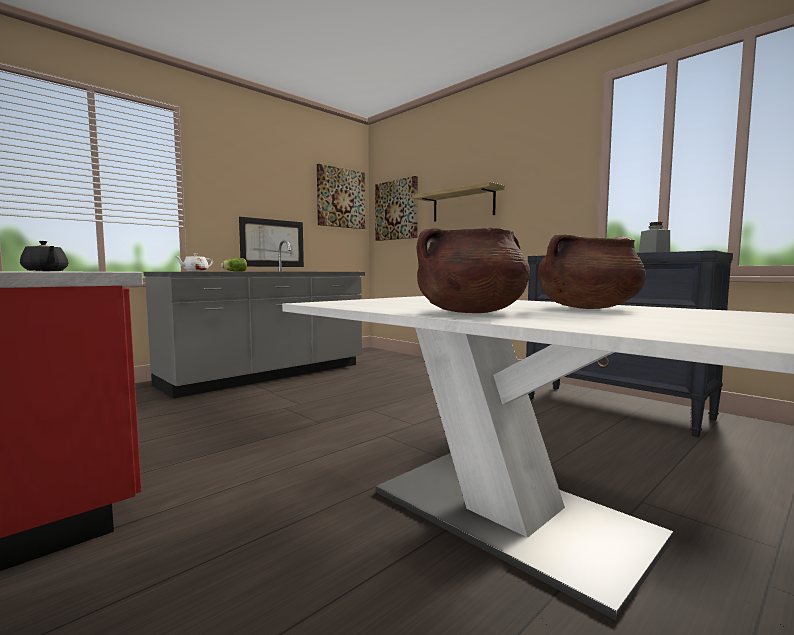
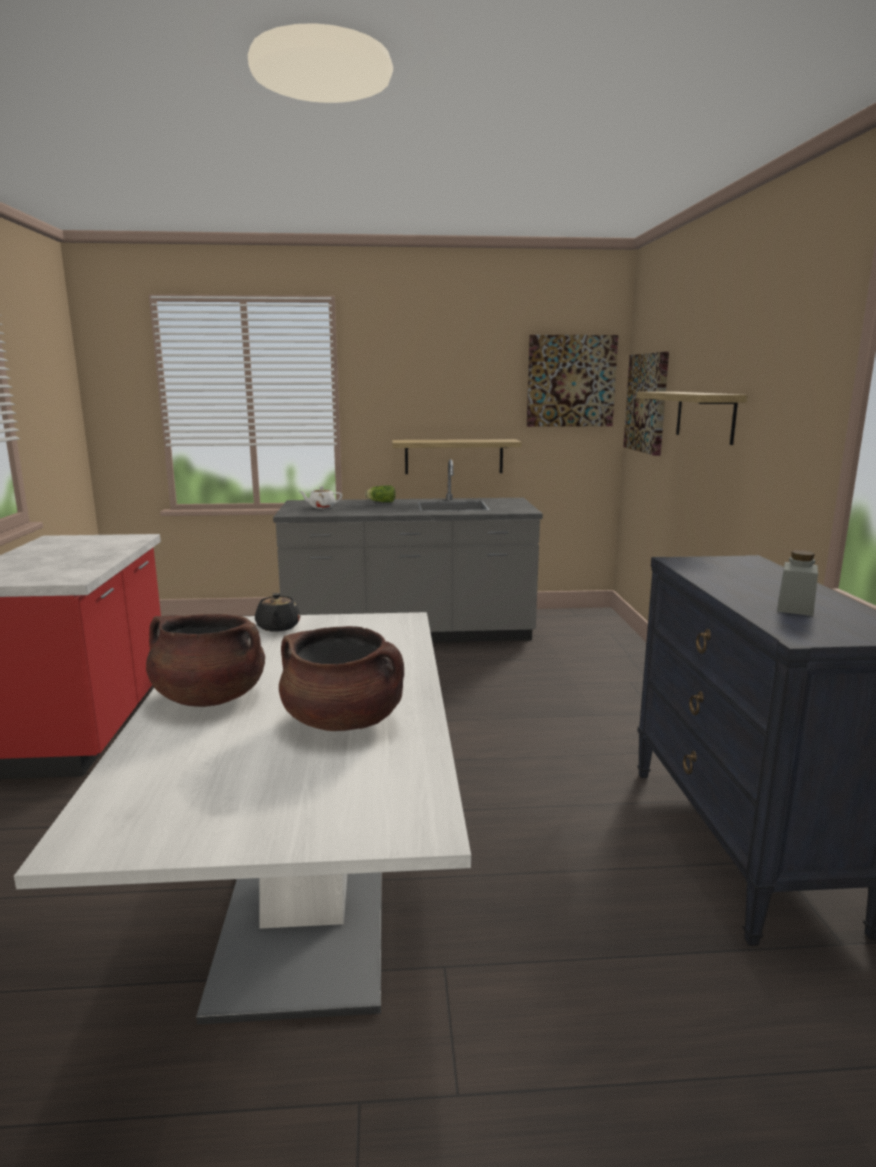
camera: 40 degrees right, 10 degrees up
black teapot [20,241,68,271] -> black teapot moved to [255,593,300,632]
picture [239,217,304,267] -> shelf [392,439,522,474]

